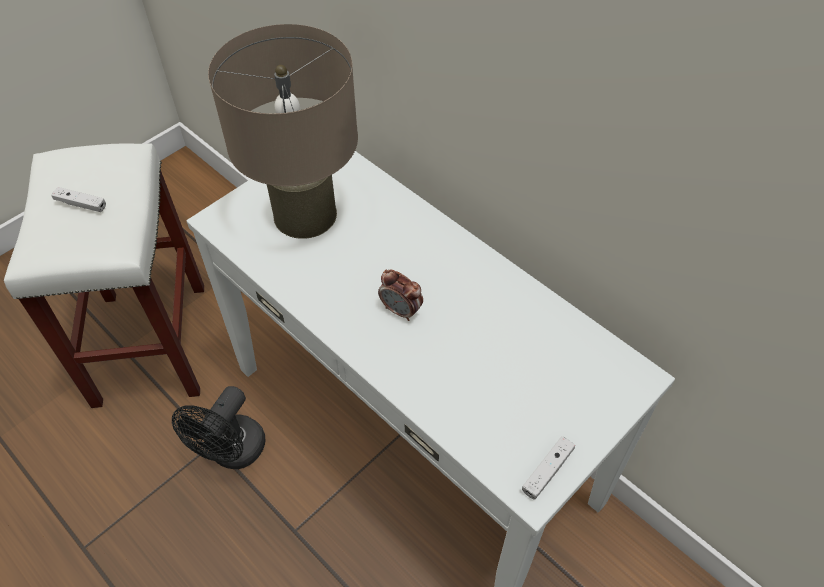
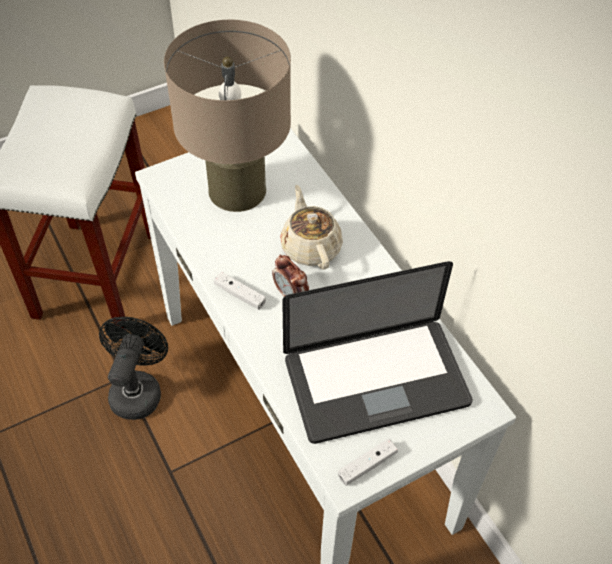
camera: 15 degrees right, 0 degrees up
white game controller [51,187,106,212] -> white game controller moved to [214,272,266,310]
black fan [172,386,266,469] -> black fan turned 150 degrees clockwise [99,317,168,420]
none -> beige teapot [280,185,343,269]
none -> laptop [282,261,473,444]

